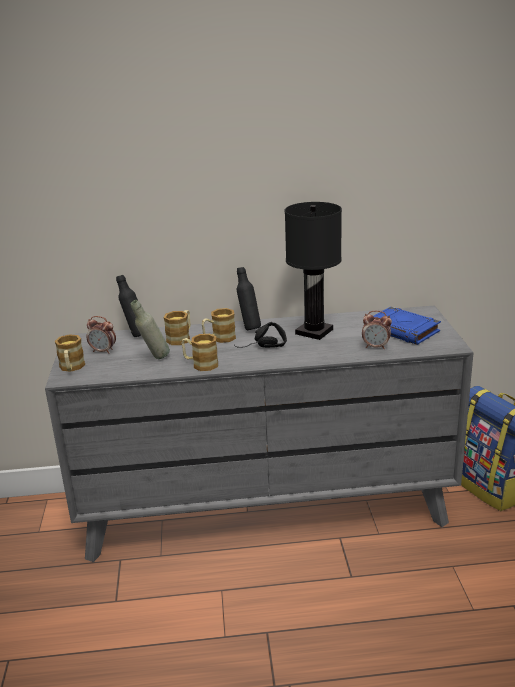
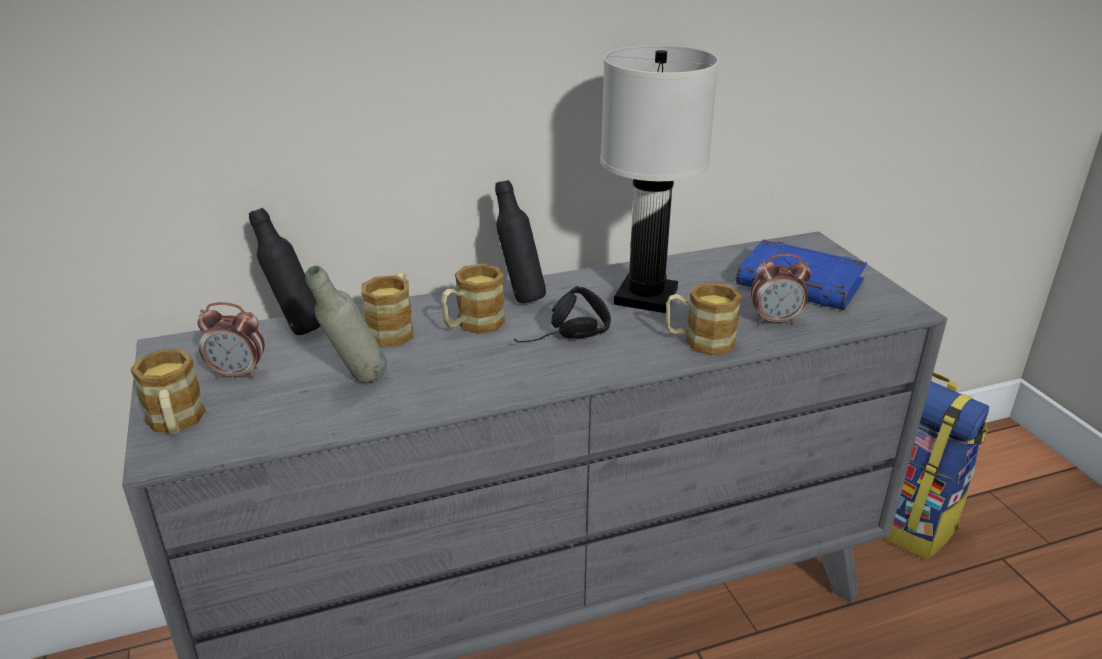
camera: 15 degrees left, 5 degrees up
mug [181,334,218,371] -> mug moved to [666,282,742,356]
black table lamp [285,202,342,340] -> white table lamp [600,45,719,313]

